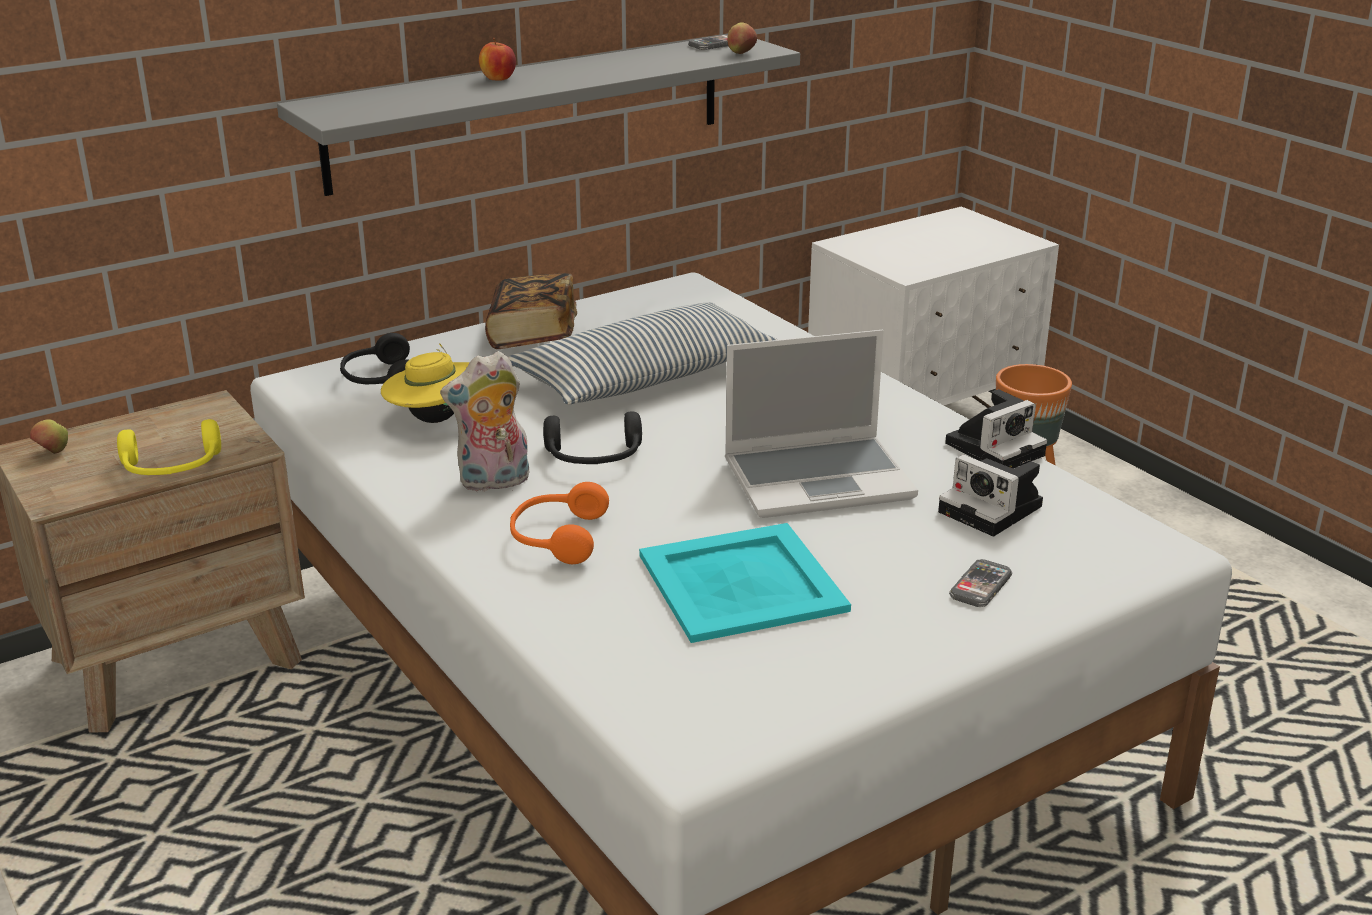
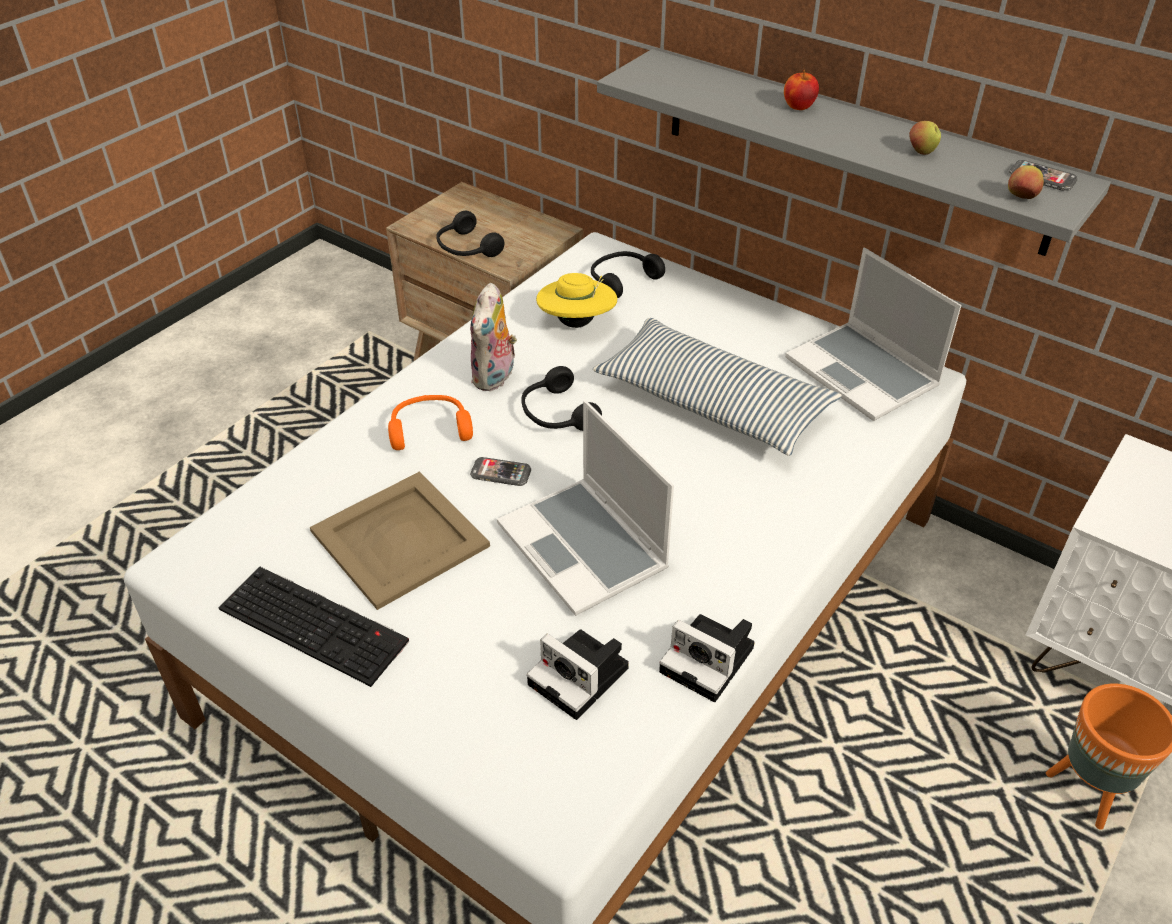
camera: 70 degrees right, 15 degrees up
apple [30,419,68,454] -> apple moved to [909,121,941,155]
yellow headphones [117,419,221,475] -> black headphones [436,211,504,257]
plush toy [440,351,529,493] -> plush toy turned 120 degrees counterclockwise [470,283,517,391]
book [485,273,577,349] -> none
turquoise tray [639,523,851,643] -> beige tray [310,472,490,610]
camera [938,454,1043,536] -> camera turned 75 degrees counterclockwise [527,630,629,720]
phone [949,559,1012,607] -> phone moved to [470,457,531,486]
none -> keyboard [219,566,409,687]
none -> laptop [785,248,962,421]

